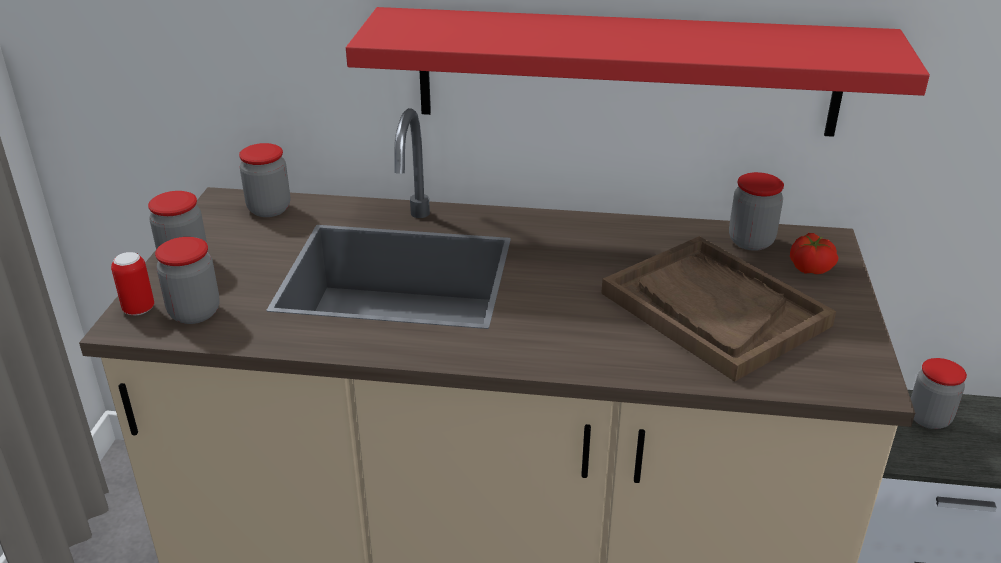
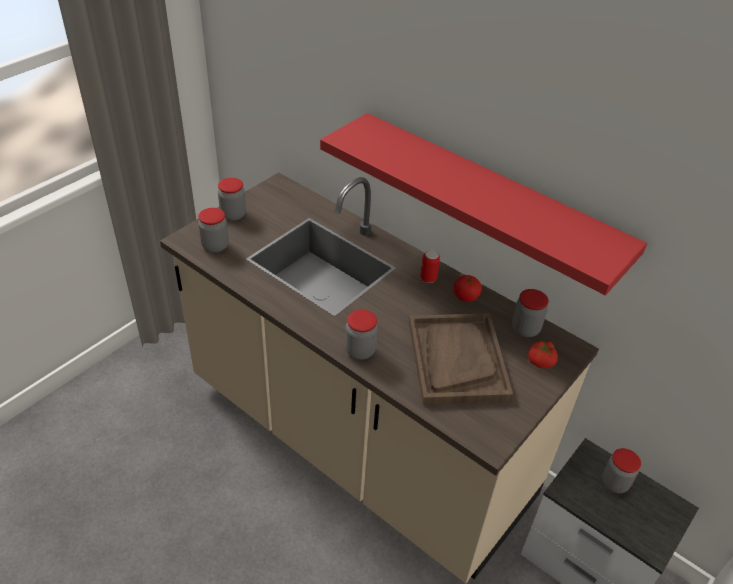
camera: 30 degrees right, 10 degrees up
can [111,252,154,315] -> can moved to [420,250,440,283]
jar [239,143,290,217] -> jar moved to [345,309,378,360]
none -> tomato [453,275,482,302]

